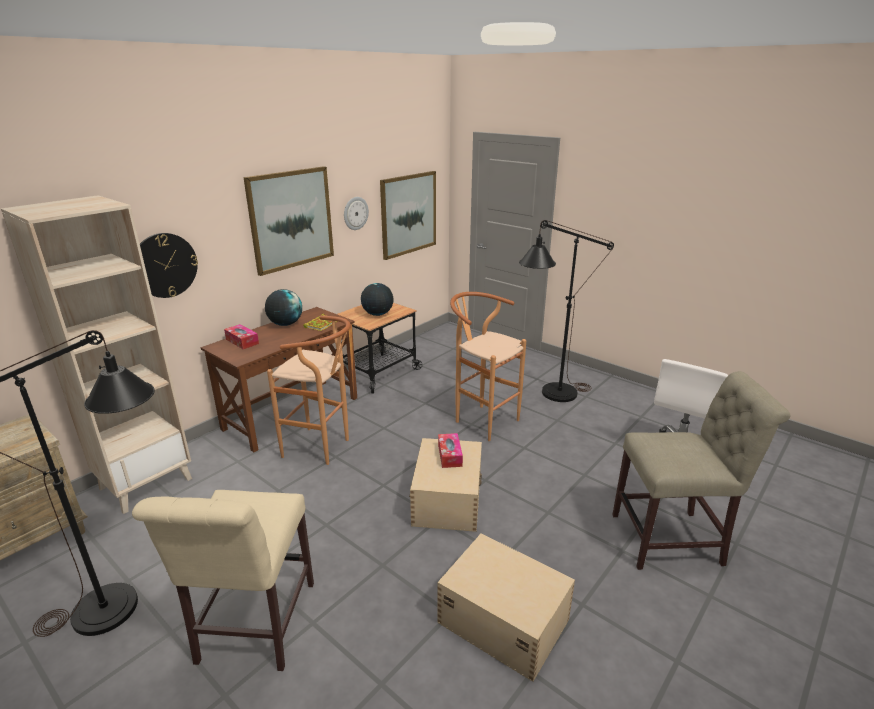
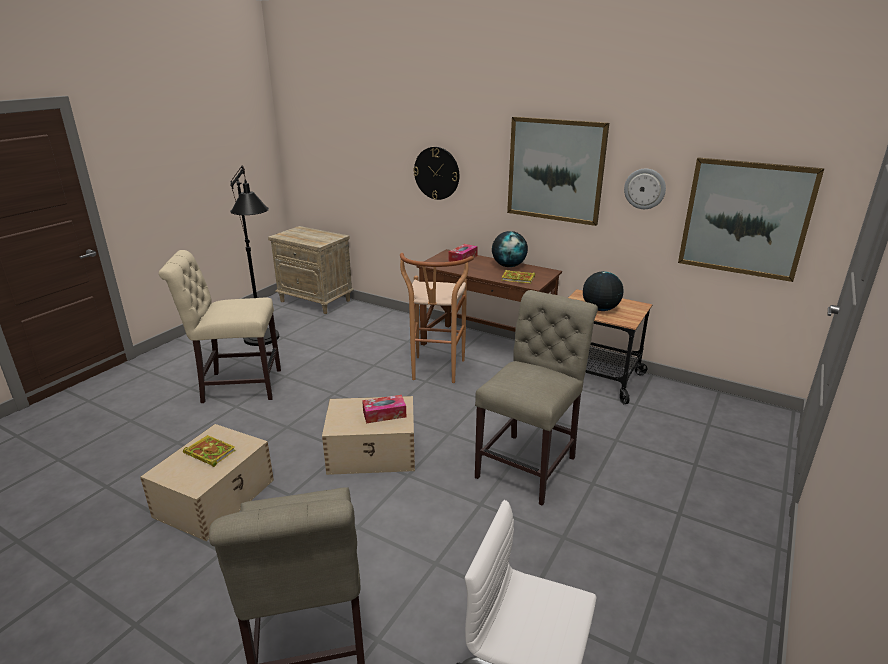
camera: 80 degrees right, 0 degrees up
beige bookcase [1,195,192,514] -> none
brown stool [450,292,526,441] -> beige chair [475,290,598,506]
black floor lamp [519,220,614,402] -> none
none -> book [183,435,236,467]

